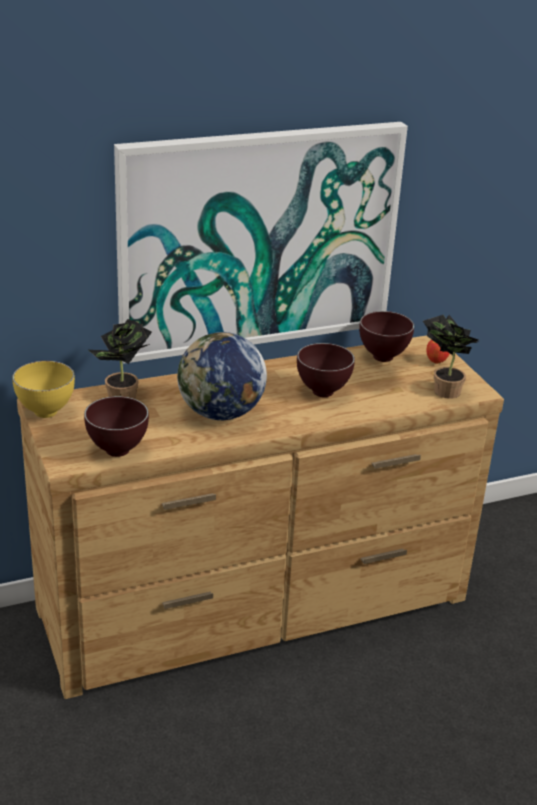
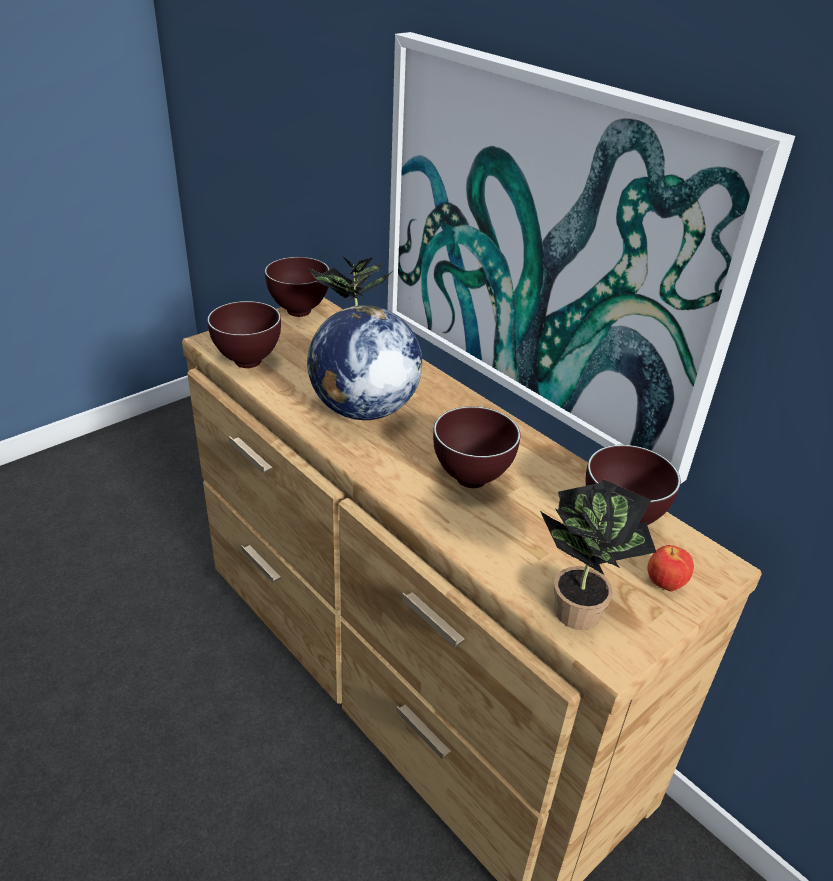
camera: 70 degrees right, 5 degrees up
yellow bowl [12,361,75,418] -> brown bowl [265,257,330,317]

